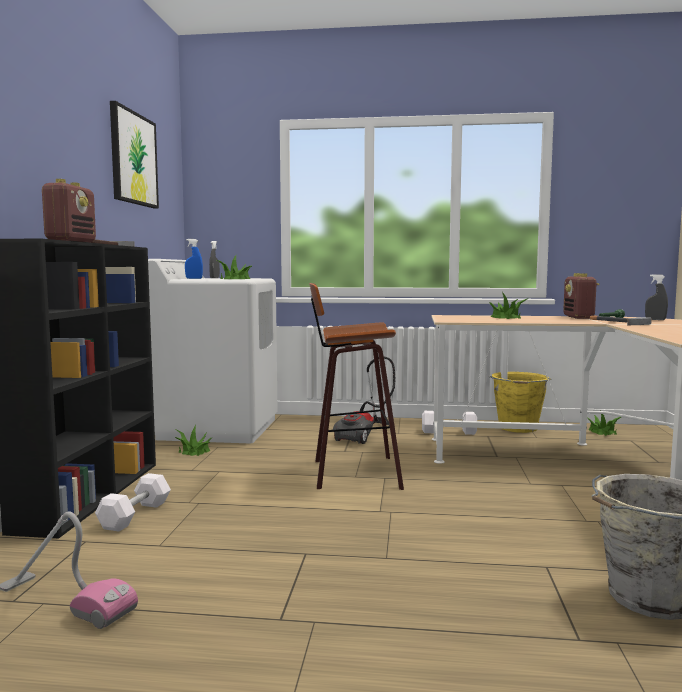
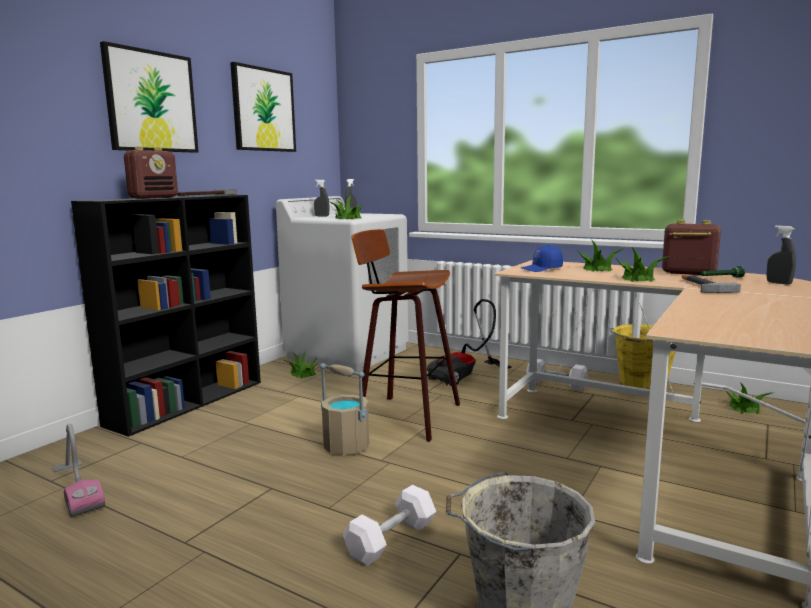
camera: 25 degrees right, 5 degrees up
white dumbbell [95,473,171,532] -> white dumbbell moved to [343,485,436,566]
blue spray bottle [185,239,203,279] -> grey spray bottle [314,180,329,217]
radio [563,273,599,319] -> radio turned 90 degrees clockwise [662,220,721,275]
none -> picture [100,41,199,153]
none -> beige bucket [320,363,369,455]
none -> blue cap [521,245,563,272]
none -> potted plant [616,247,670,282]

